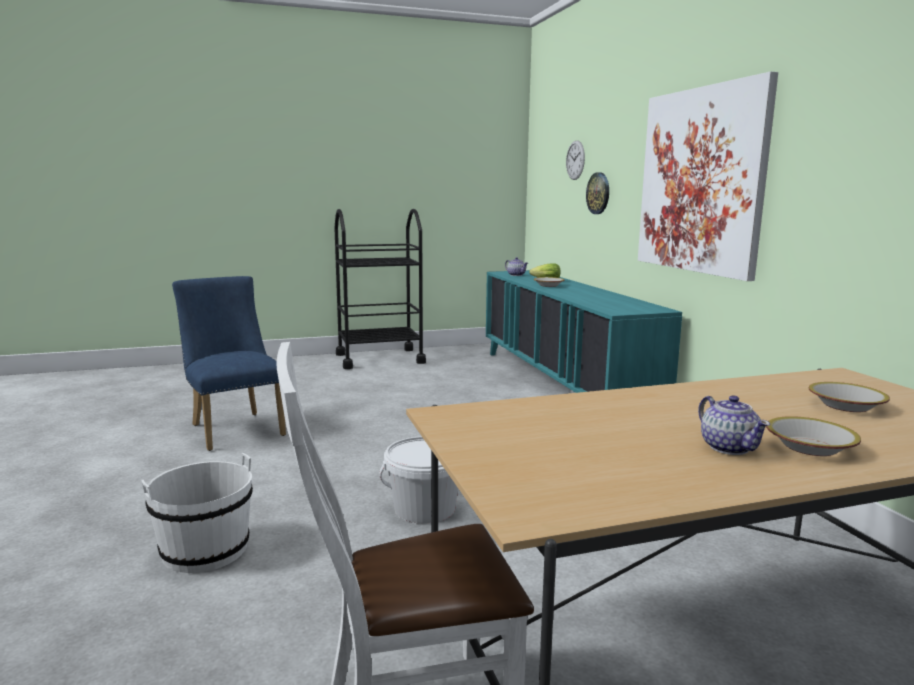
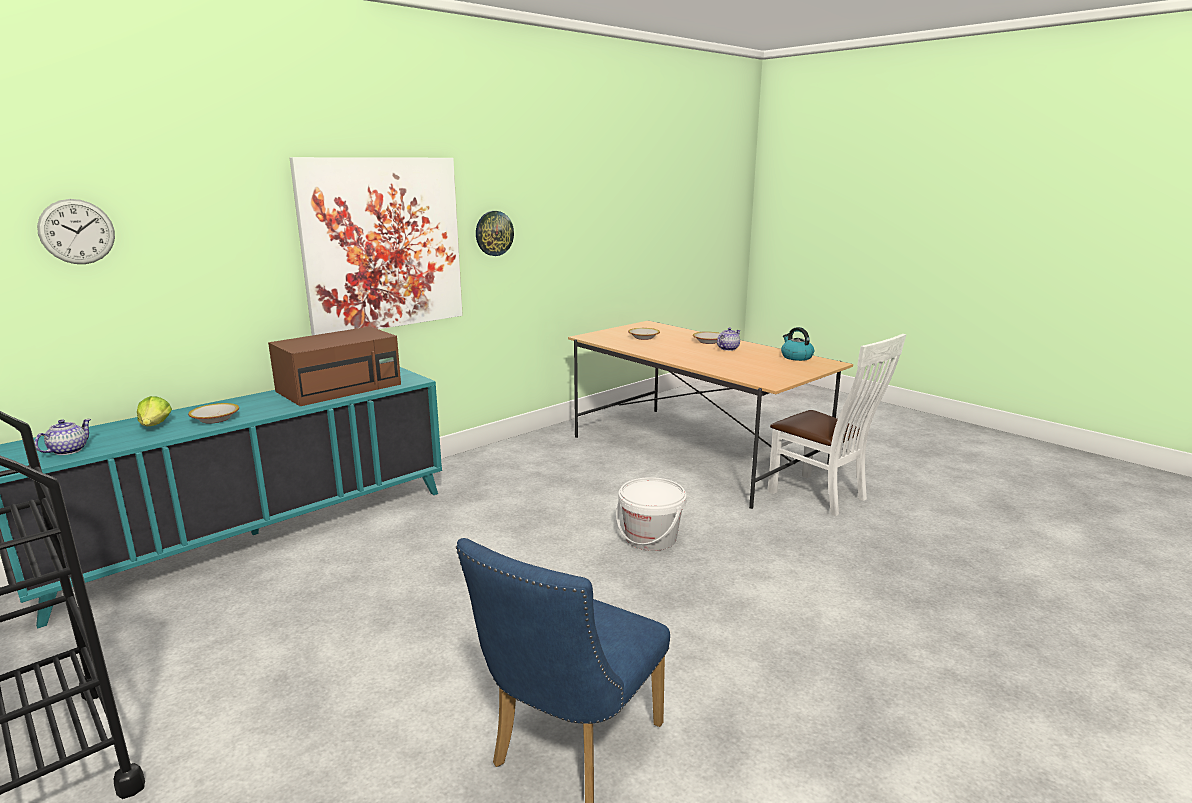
camera: 115 degrees left, 5 degrees up
white bucket [141,453,253,573] -> none
wall clock [586,172,609,214] -> wall clock moved to [476,211,514,256]
none -> brown microwave [268,327,401,406]
none -> kettle [781,327,814,361]

